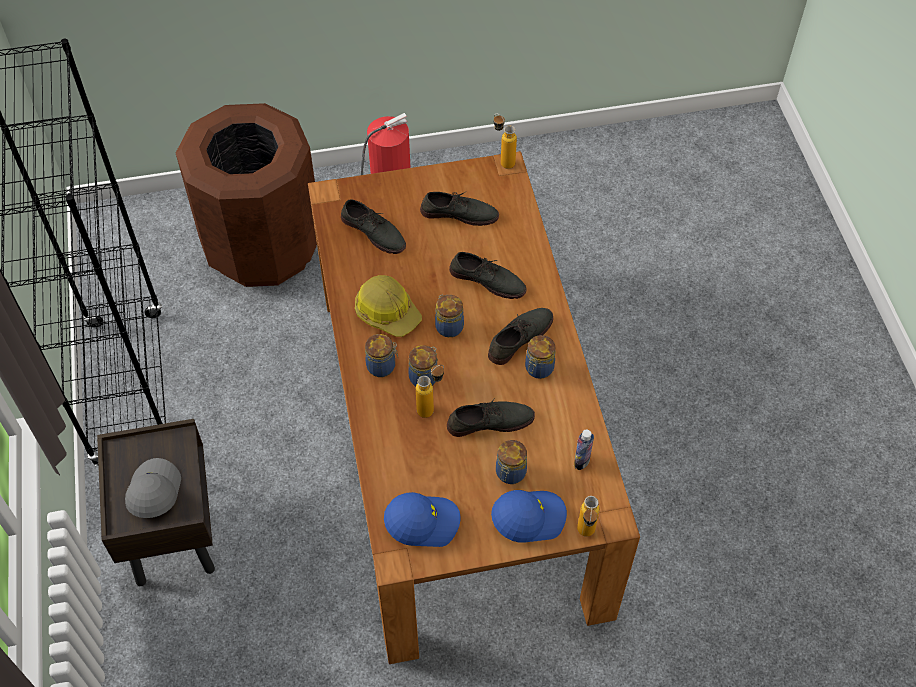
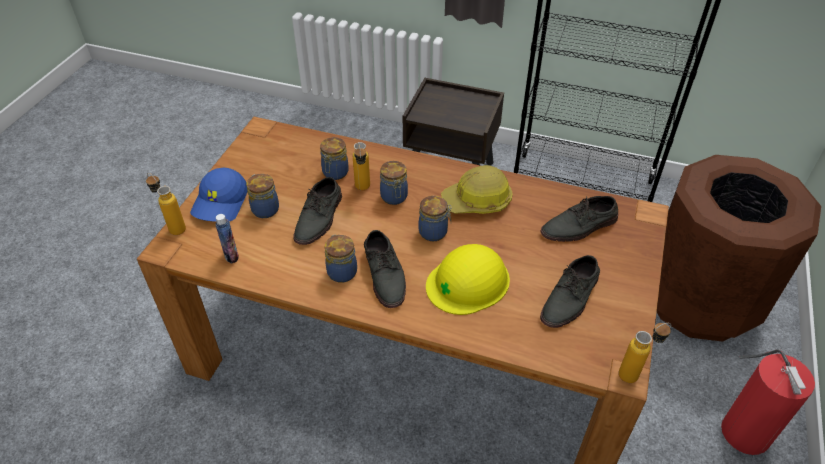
camera: 120 degrees right, 10 degrees down
grey cap [125,458,181,518] -> none
jar [365,334,398,377] -> jar moved to [320,137,349,180]
blue cap [384,492,460,547] -> none
grey shoe [449,252,526,299] -> yellow hard hat [426,244,510,315]

